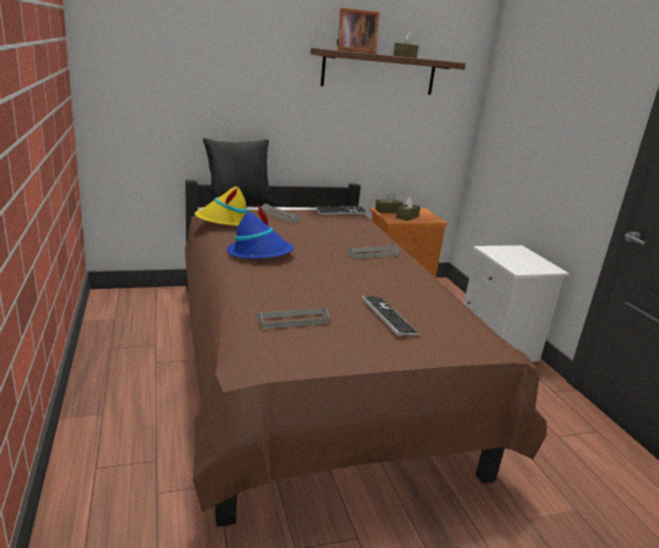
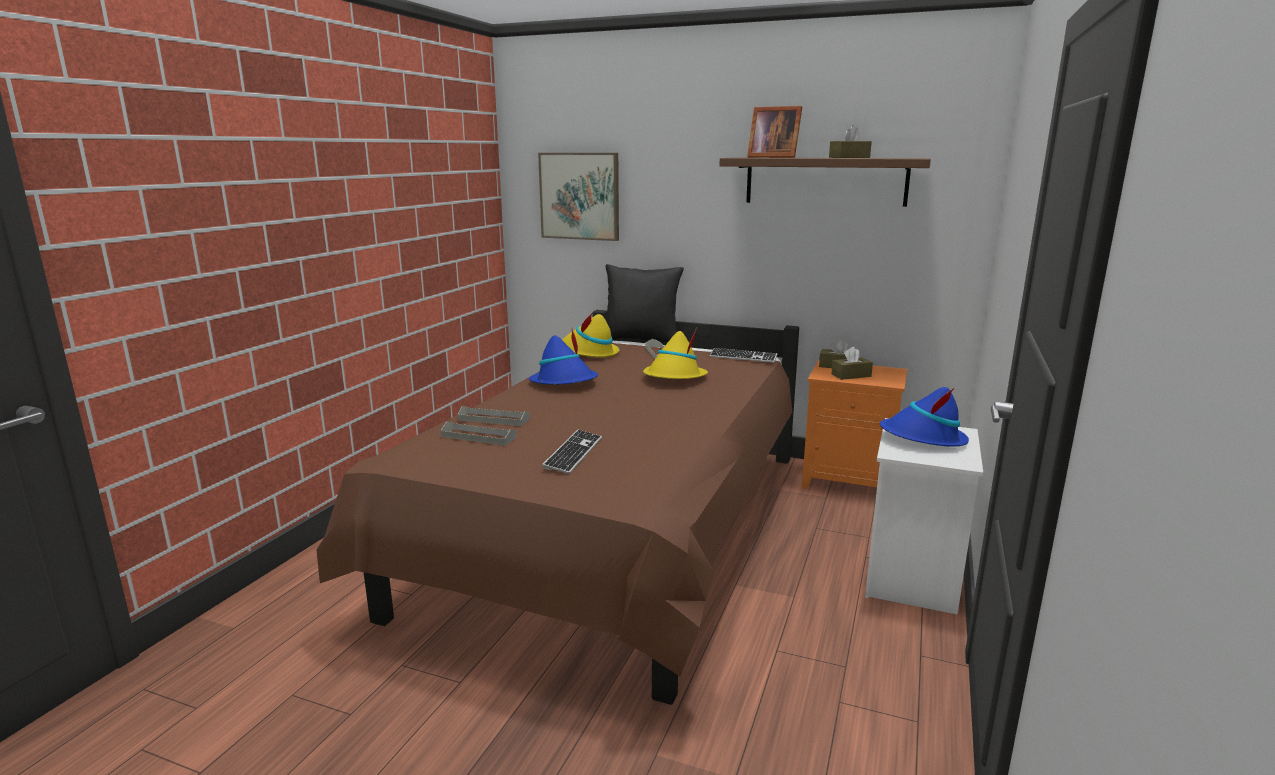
camera: 40 degrees right, 5 degrees down
grey tray [347,245,399,259] -> grey tray moved to [458,406,530,426]
none -> picture [538,153,619,241]
none -> yellow hat [643,328,708,379]
none -> blue hat [880,387,969,447]

